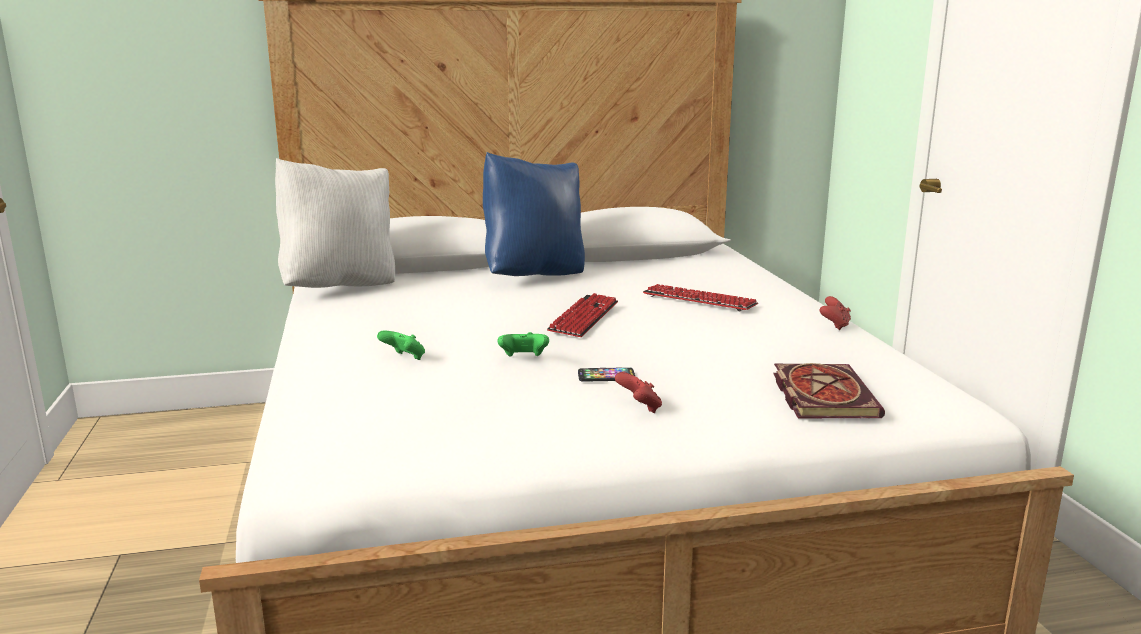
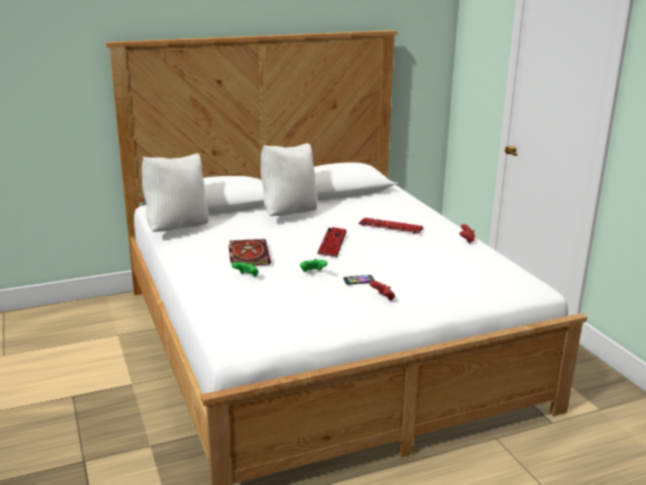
camera: 10 degrees left, 5 degrees up
blue pillow [483,152,585,276] -> white pillow [260,143,318,216]
book [774,363,885,418] -> book moved to [229,239,271,265]

